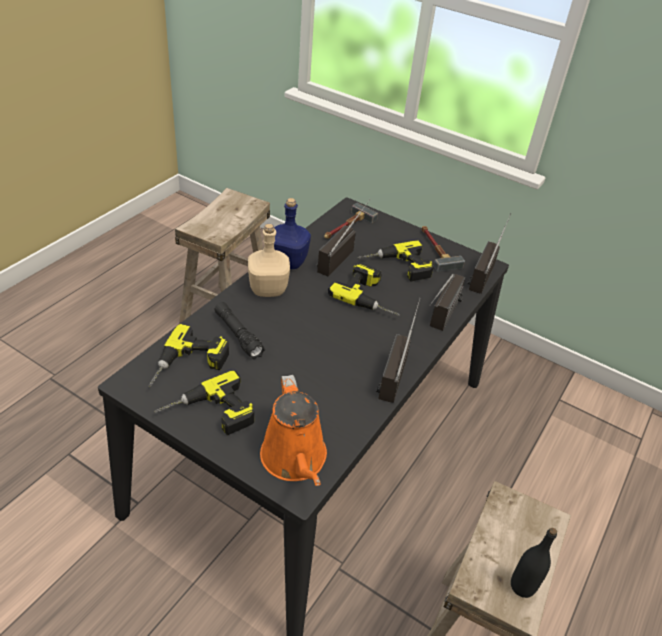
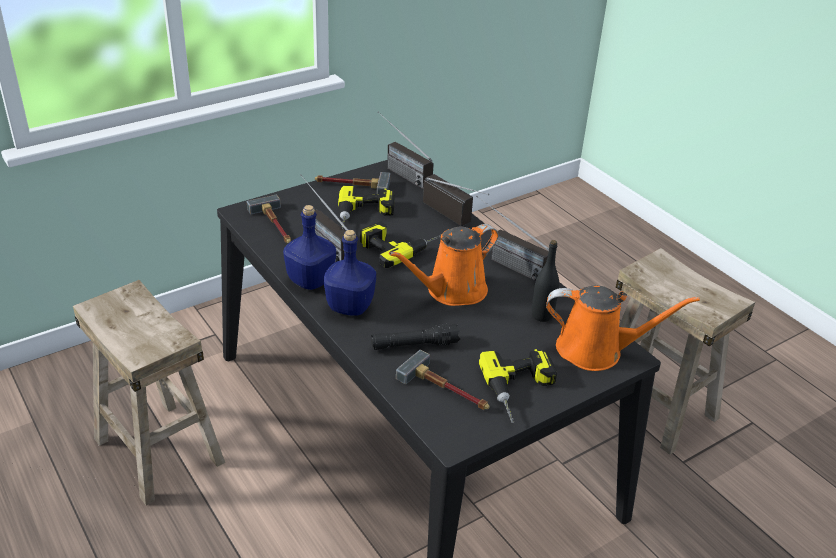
camera: 65 degrees left, 5 degrees down
power drill [148,324,229,387] -> hammer [396,350,490,410]
beige bottle [248,224,290,297] -> blue bottle [324,230,376,316]
black bottle [511,528,557,598] -> black bottle moved to [532,240,559,322]
none -> orange watering can [389,224,498,306]

